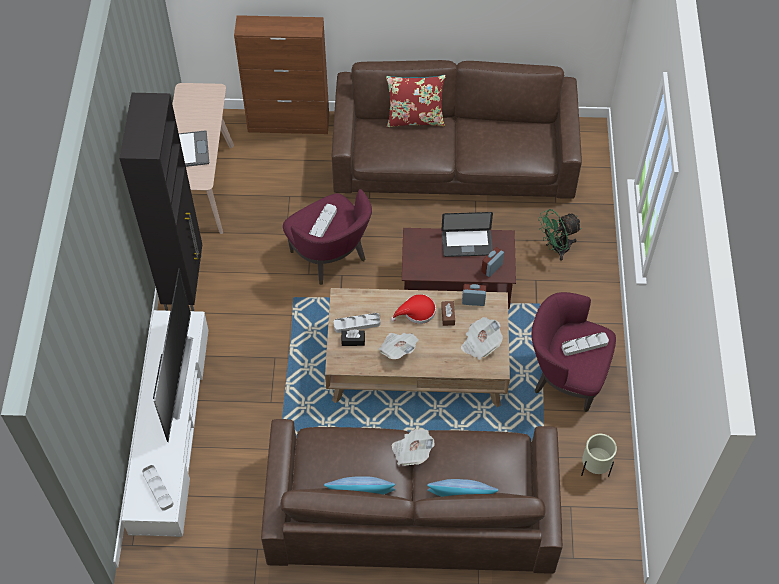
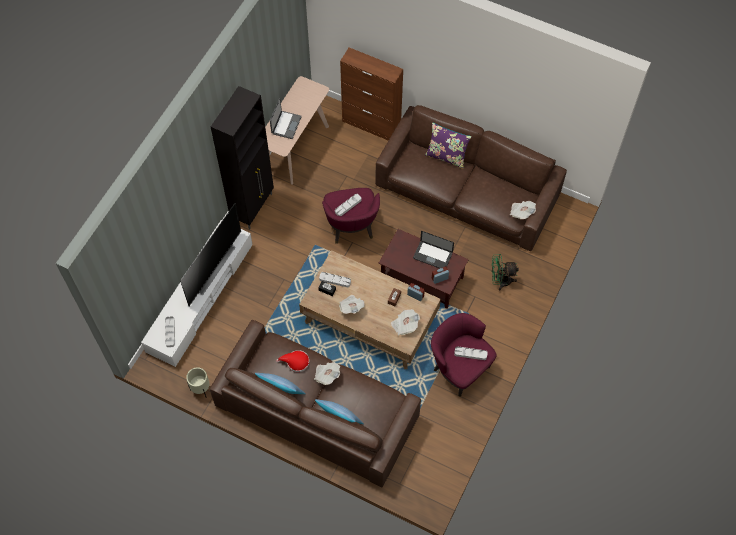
camera: 25 degrees right, 5 degrees up
red pillow [386,75,446,127] -> purple pillow [425,123,472,169]
red hat [391,294,436,324] -> red hat moved to [276,350,309,372]
beige planter [581,434,617,477] -> beige planter moved to [186,367,210,398]
none -> newspaper [510,201,536,219]

